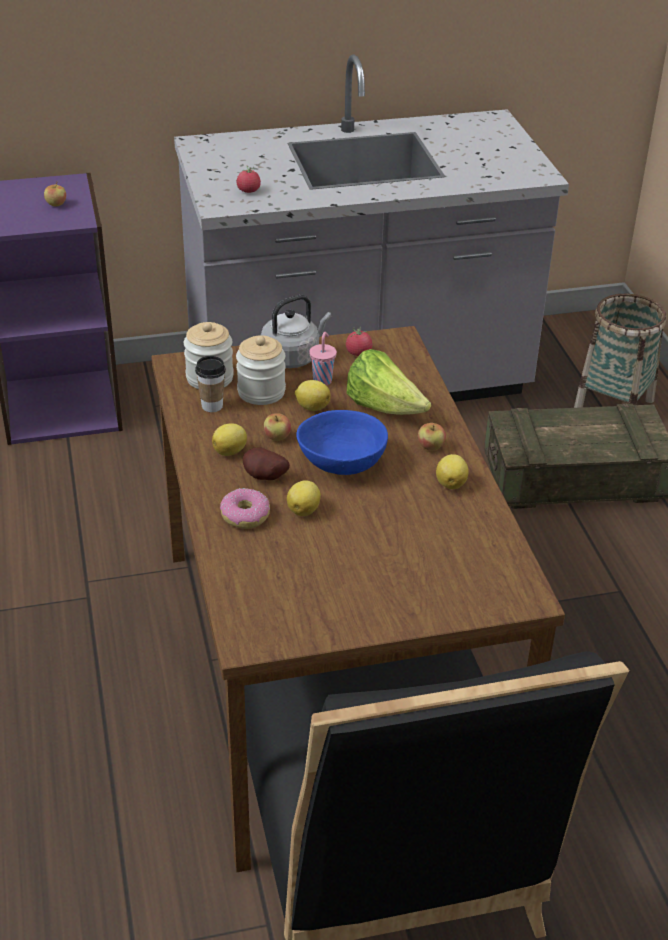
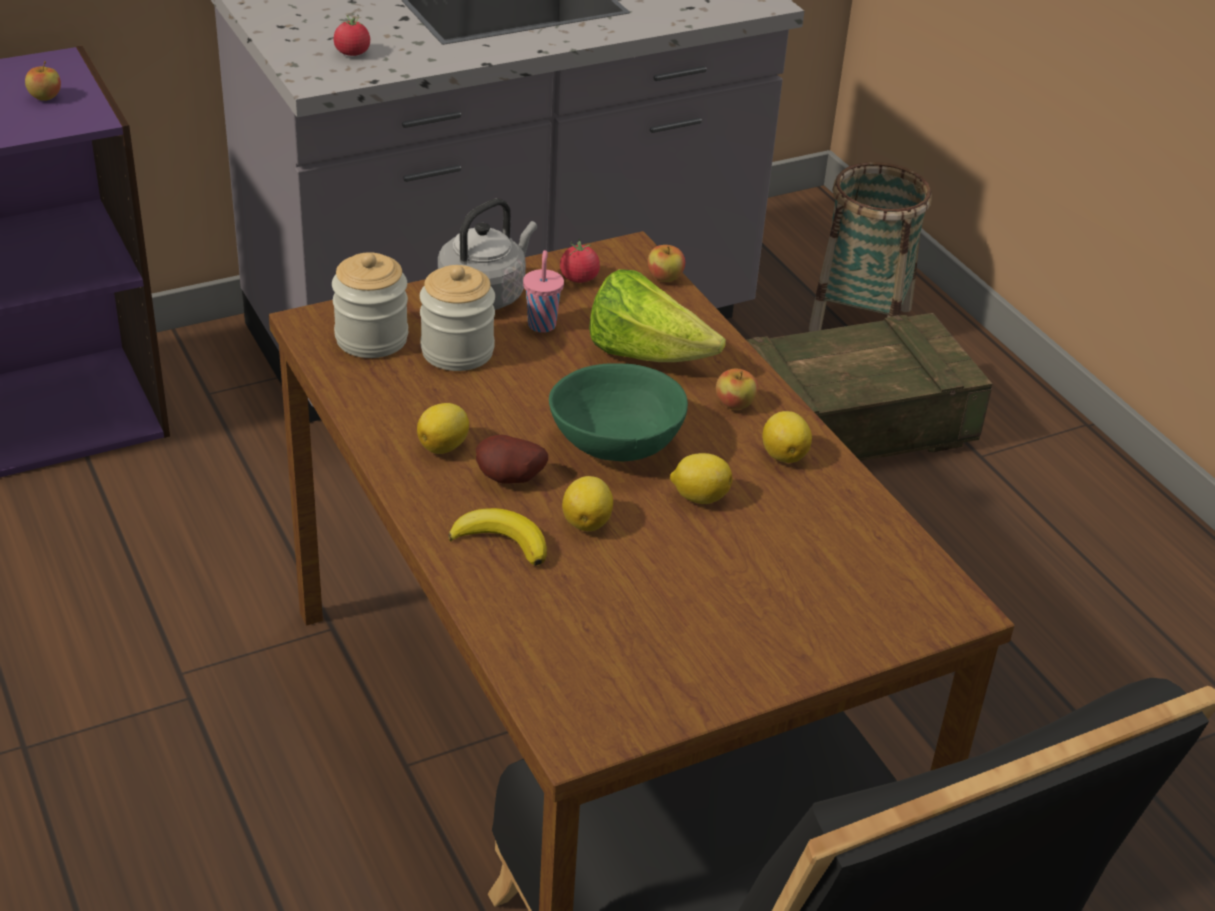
camera: 15 degrees left, 0 degrees up
cup [195,356,226,412] -> none
donut [220,488,270,529] -> banana [448,508,547,566]
apple [264,413,291,441] -> apple moved to [648,245,685,282]
lemon [295,380,331,411] -> lemon moved to [670,453,732,504]
blue bowl [296,410,388,475] -> green bowl [549,363,688,461]

